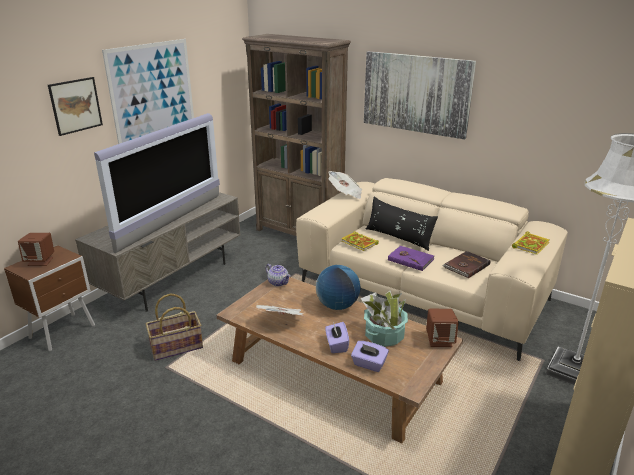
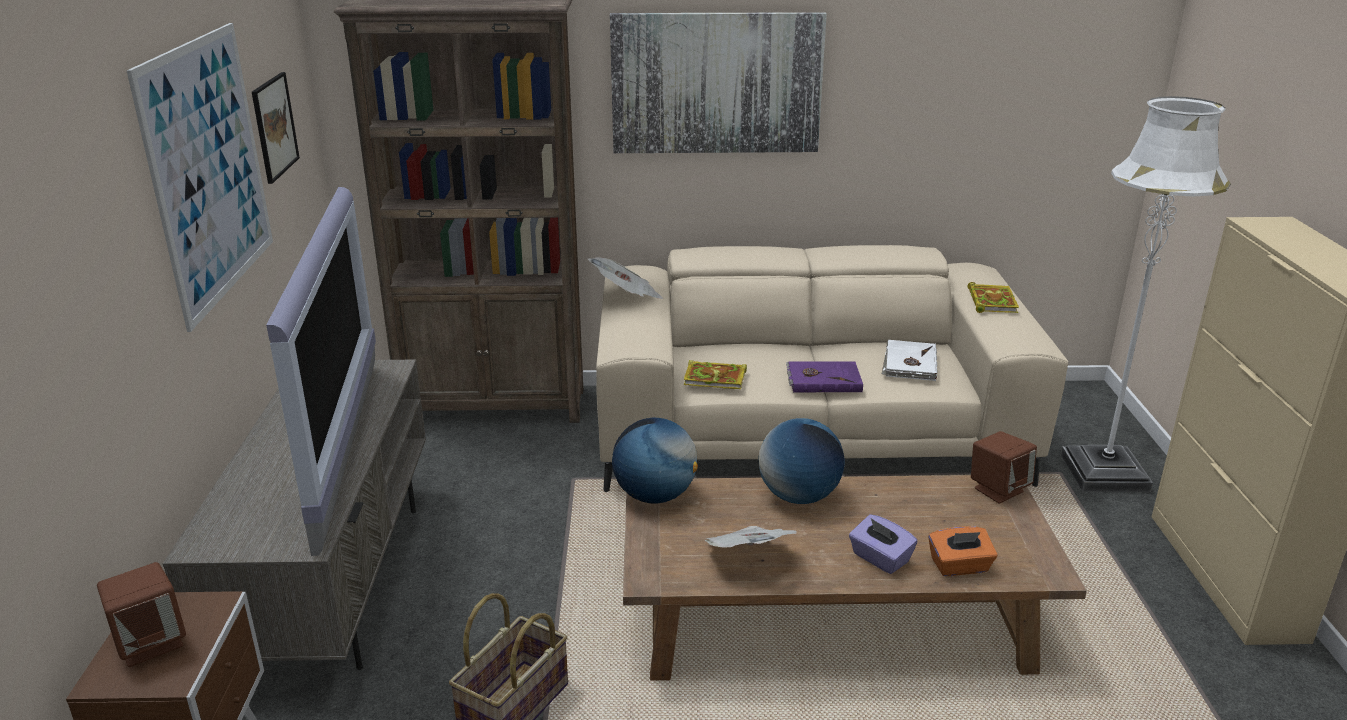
camera: 35 degrees left, 0 degrees up
picture [48,77,103,136] -> picture moved to [252,72,300,184]
teapot [266,264,291,287] -> globe [612,418,698,503]
purple tissue box [351,341,389,372] -> orange tissue box [929,526,997,576]
potted plant [360,291,408,347] -> none
black pillow [366,197,438,251] -> none
brown book [442,251,491,278] -> white book [882,340,938,381]

